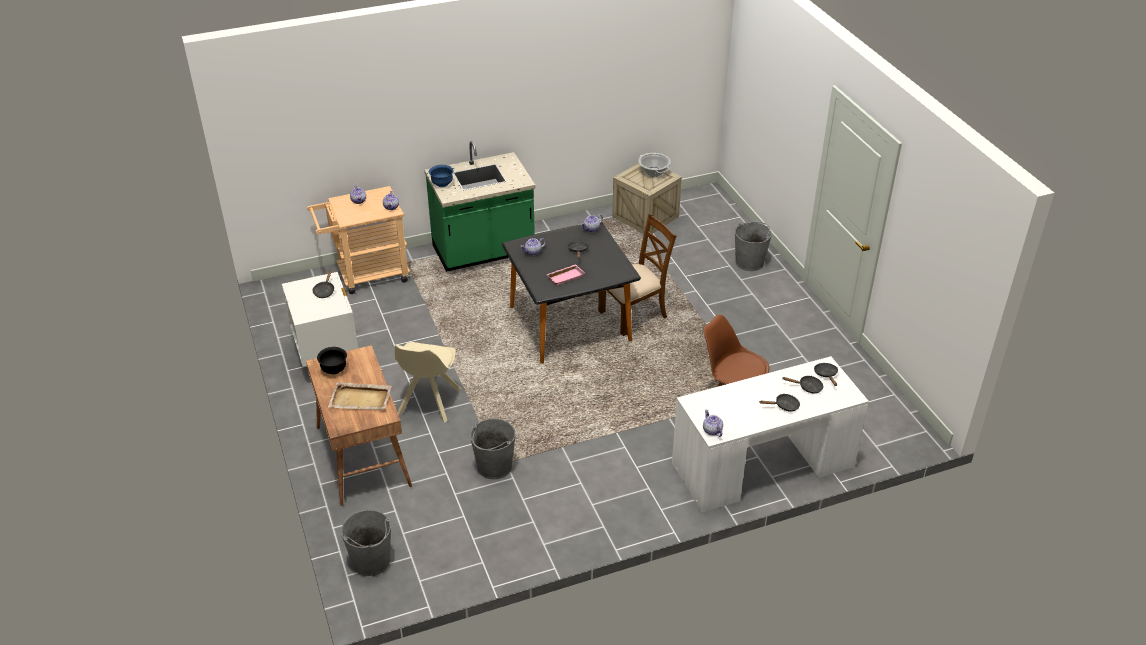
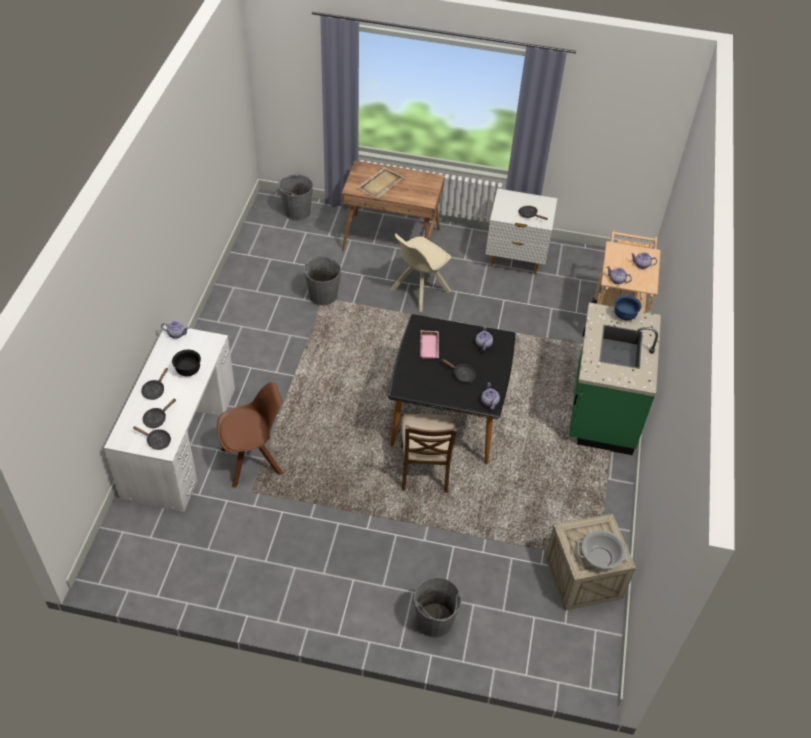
camera: 120 degrees right, 10 degrees up
black bowl [317,347,347,374] -> black bowl moved to [172,350,201,376]
beige chair [395,342,462,423] -> beige chair turned 90 degrees counterclockwise [391,234,451,312]

